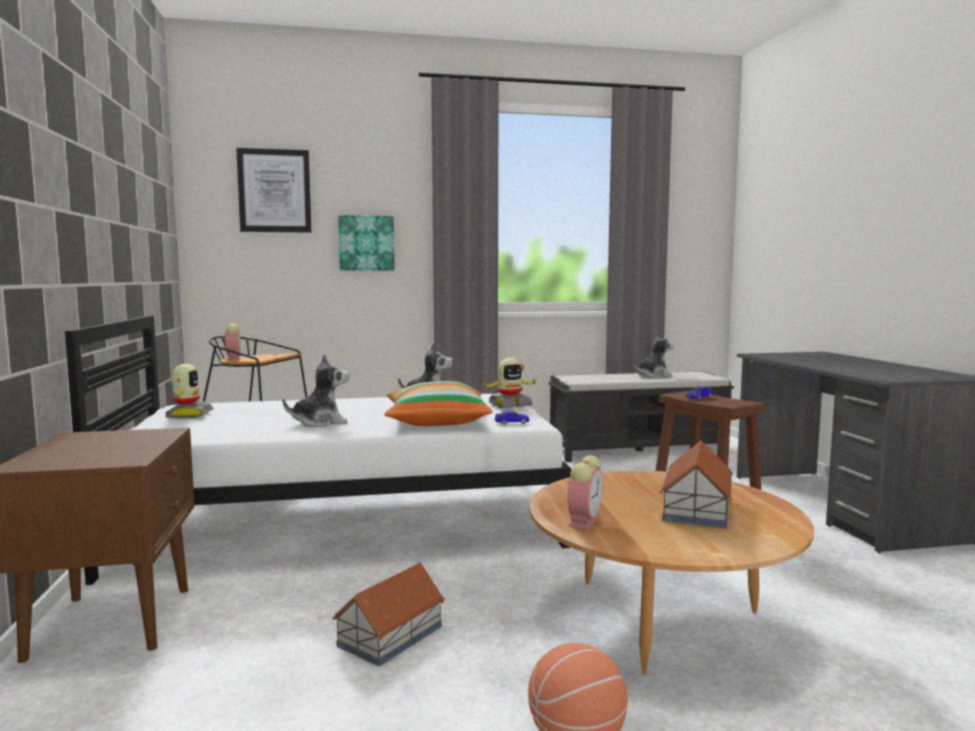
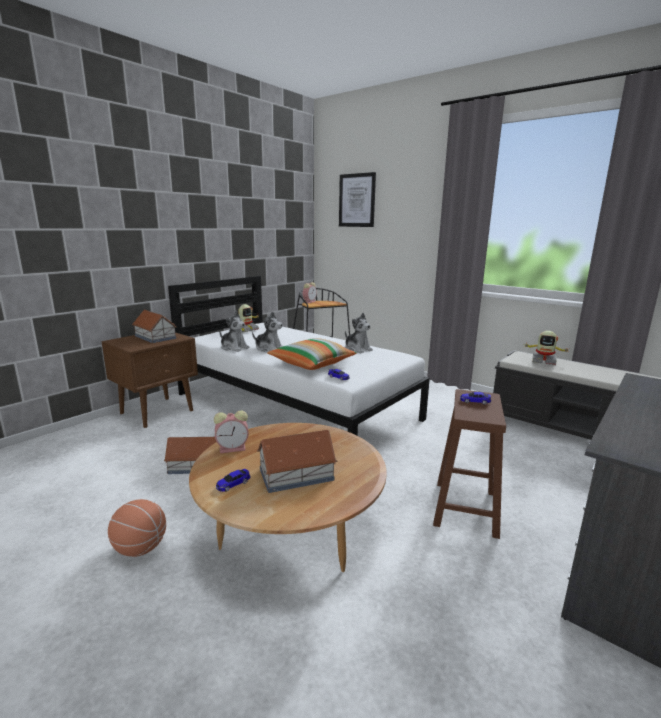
camera: 50 degrees right, 10 degrees up
picture [338,215,394,270] -> none
toy robot [480,358,537,408] -> toy robot moved to [525,331,568,365]
plush toy [633,331,674,378] -> plush toy moved to [219,311,250,352]
none -> toy house [132,310,177,343]
none -> toy car [216,469,250,492]

